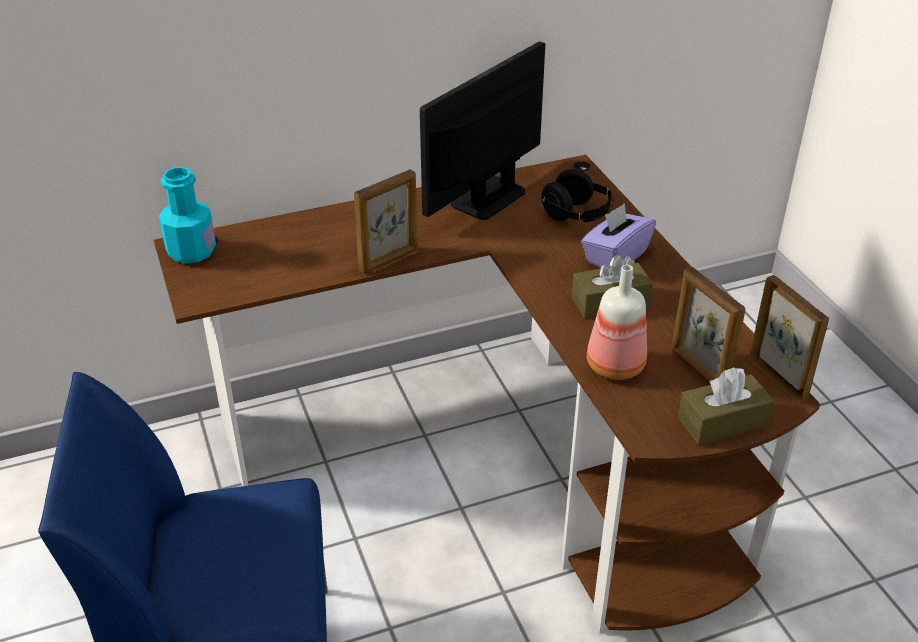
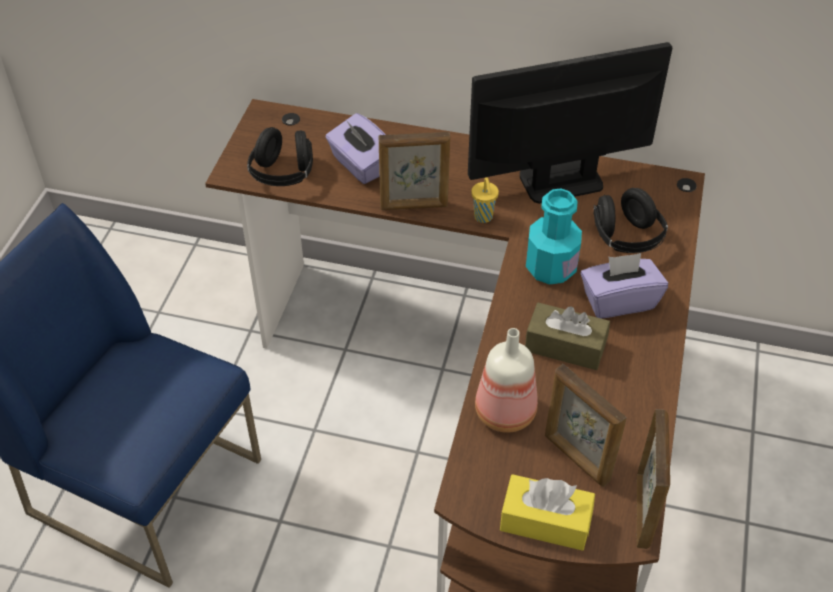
camera: 35 degrees right, 10 degrees up
turquoise bottle [159,167,216,264] -> turquoise bottle moved to [526,189,582,285]
picture frame [671,267,746,385] -> picture frame turned 45 degrees counterclockwise [545,364,627,487]
brown tissue box [678,368,774,445] -> yellow tissue box [500,474,595,551]
none -> black headphones [247,127,313,186]
none -> purple tissue box [325,113,386,184]
none -> yellow cup [471,177,499,223]

